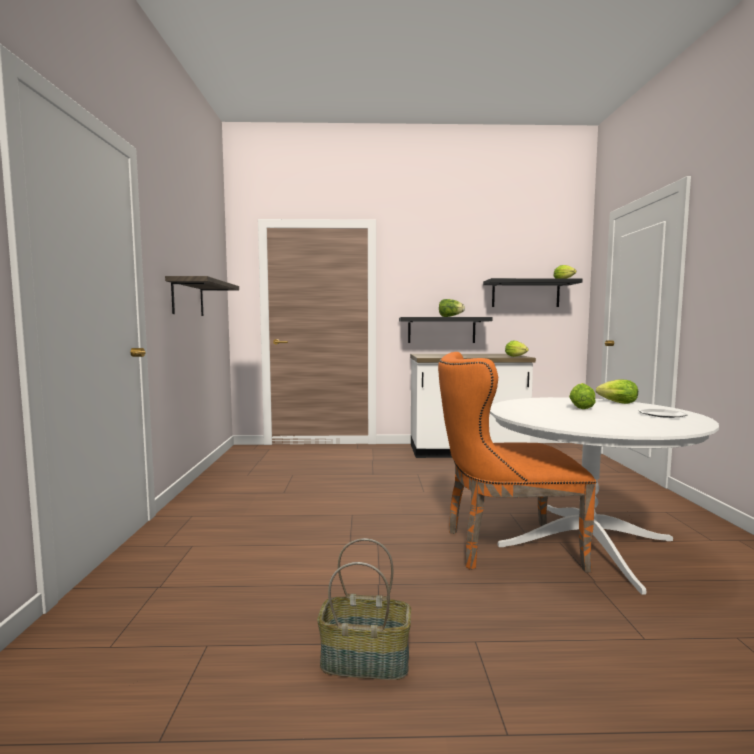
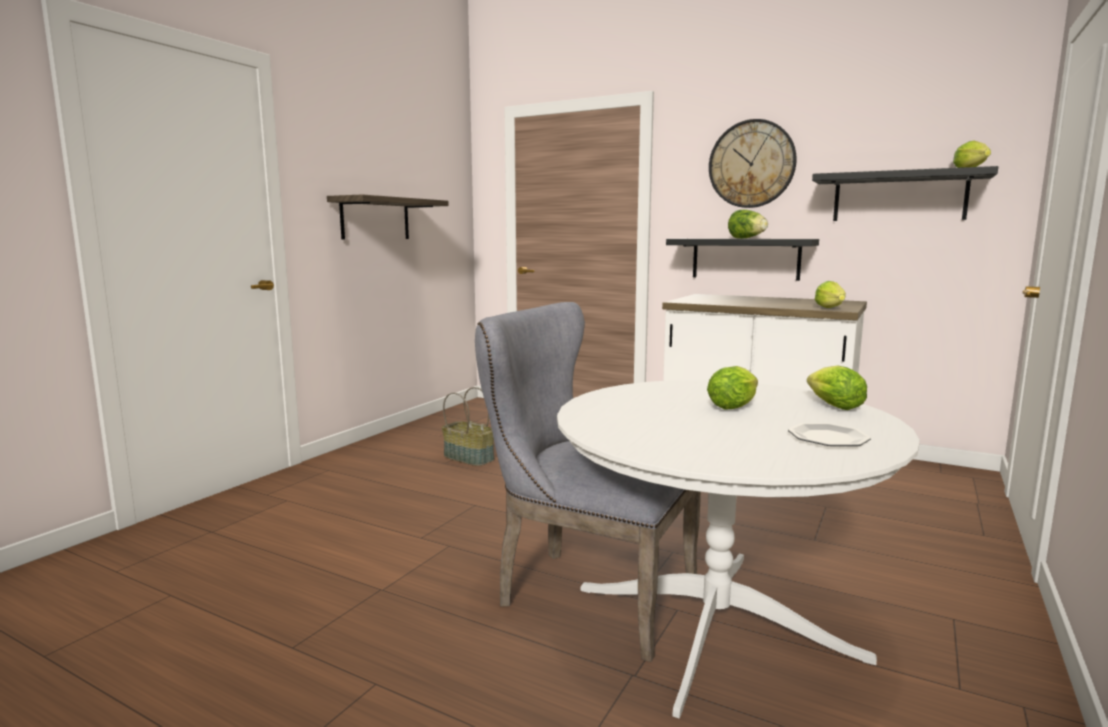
camera: 30 degrees right, 5 degrees up
basket [317,538,411,680] -> basket moved to [442,387,495,466]
orange chair [438,352,597,572] -> grey chair [475,302,701,662]
none -> wall clock [709,119,797,208]

